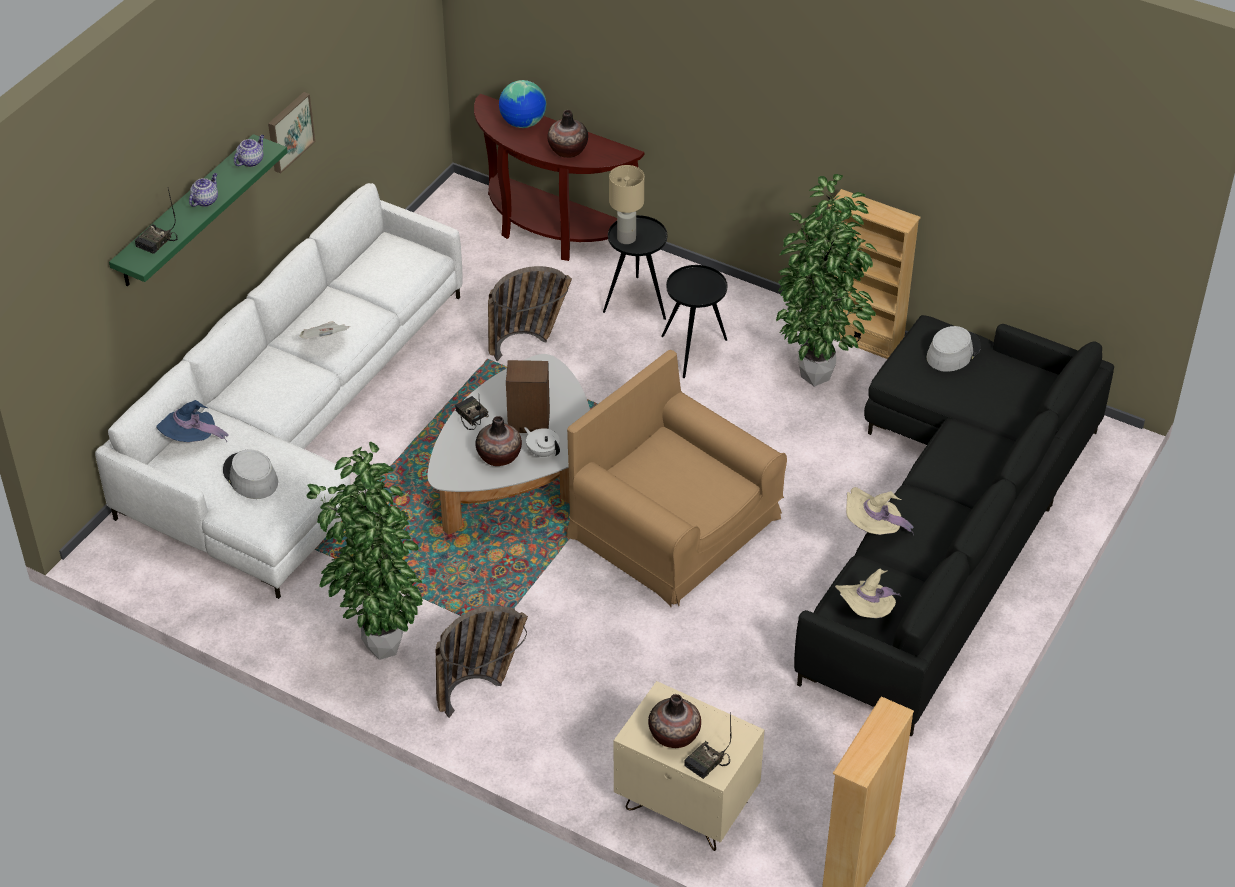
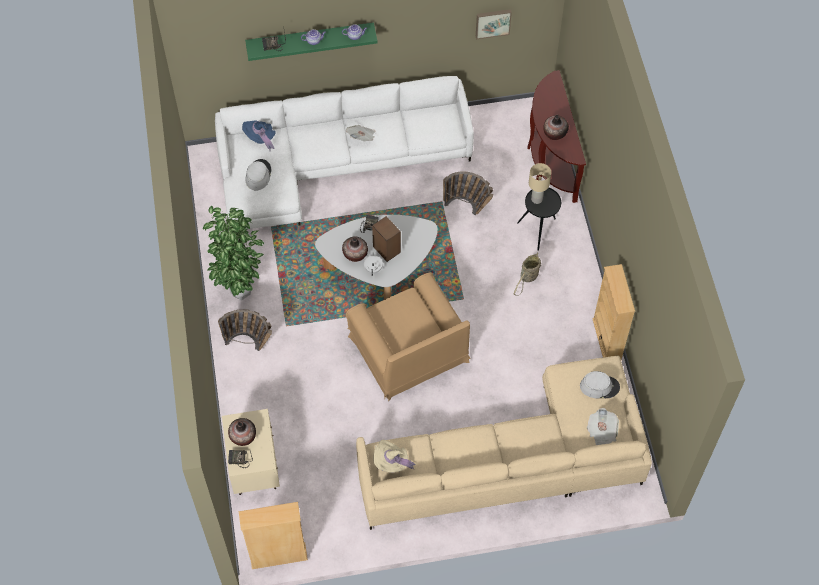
camera: 50 degrees right, 15 degrees up
picture [268,92,315,174] -> picture moved to [476,9,512,39]
globe [499,80,546,128] -> none
brown armchair [565,350,787,607] -> brown armchair turned 150 degrees clockwise [346,272,470,401]
black side table [661,265,727,378] -> basket [514,252,541,296]
potted plant [776,174,877,387] -> none
black sofa [794,315,1114,737] -> beige sofa [356,356,652,530]
beige hat [846,487,914,536] -> none
none -> newspaper [587,408,619,445]

